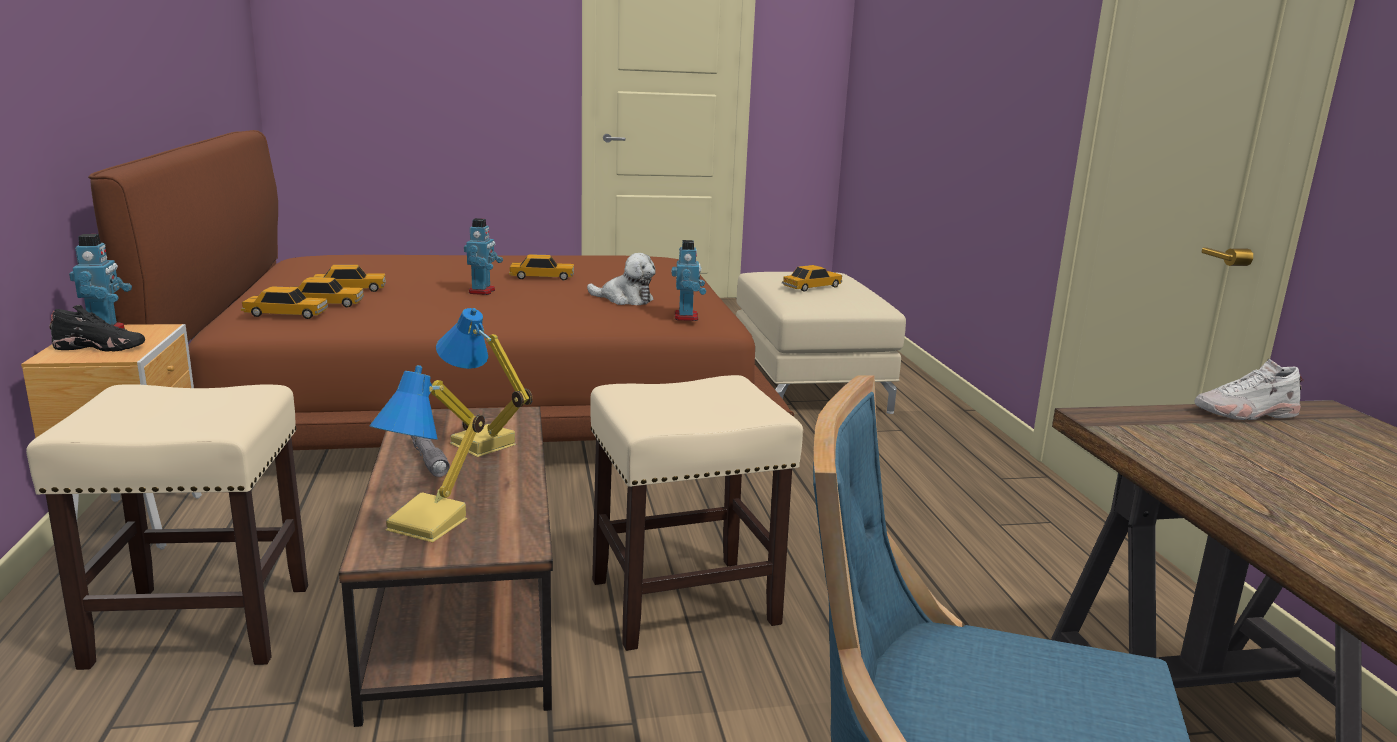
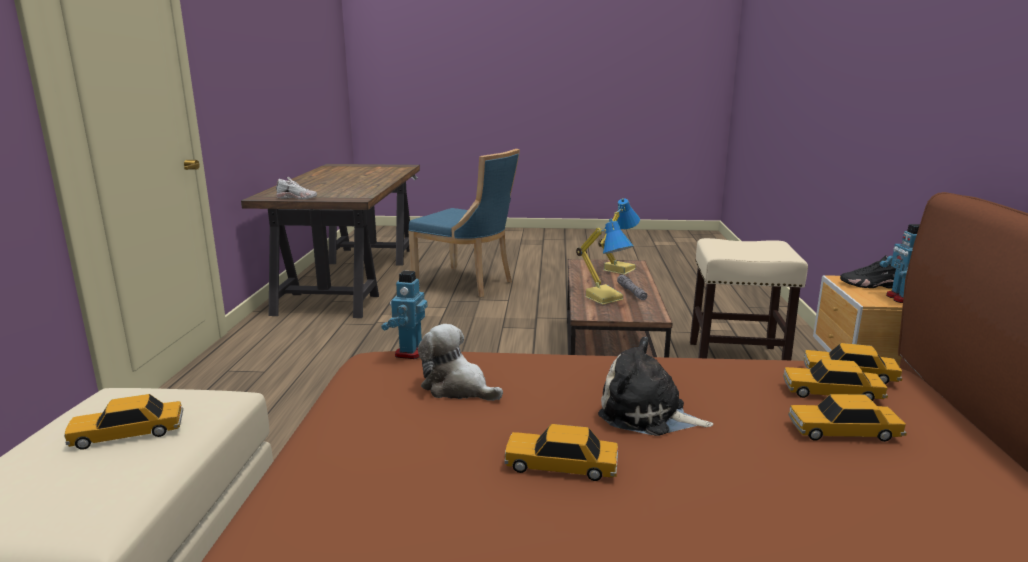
camera: 165 degrees left, 0 degrees up
toy robot [464,218,503,295] -> plush toy [598,337,713,436]
beige stool [590,375,803,651] -> none

